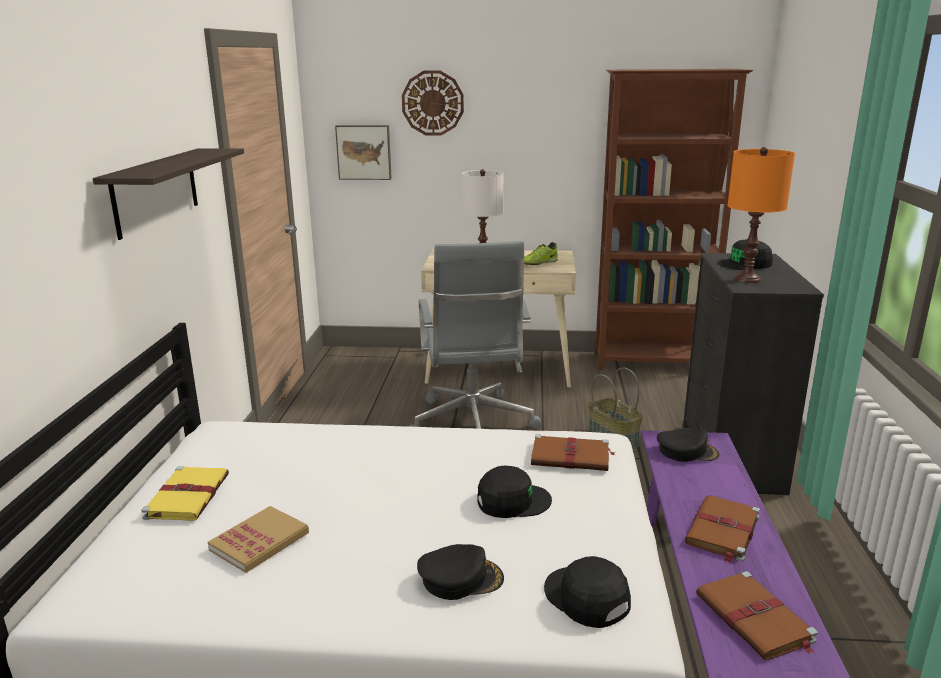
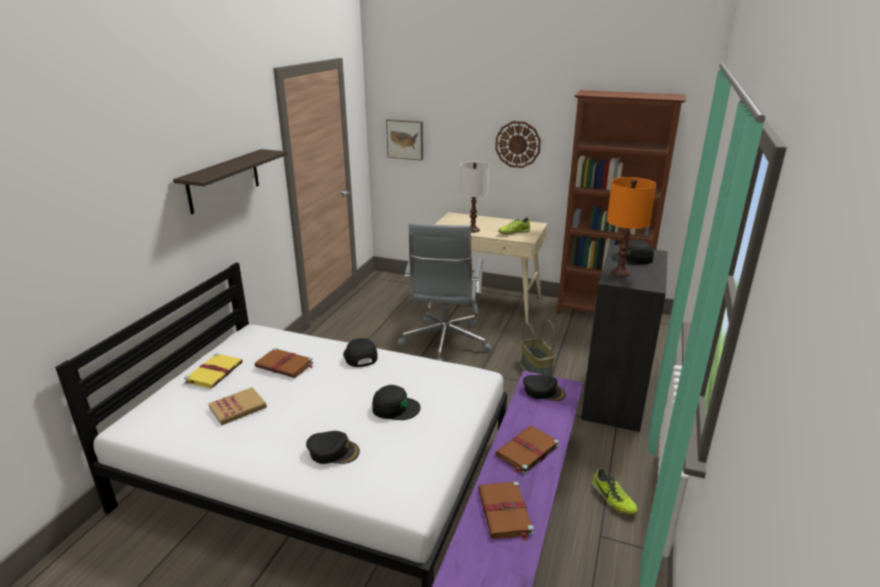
camera: 15 degrees right, 5 degrees up
wall clock [402,70,464,135] -> wall clock moved to [495,121,541,168]
brown book [531,434,616,471] -> brown book moved to [255,348,313,378]
black cap [544,556,631,628] -> black cap moved to [343,338,378,367]
none -> shoe [592,468,638,515]

